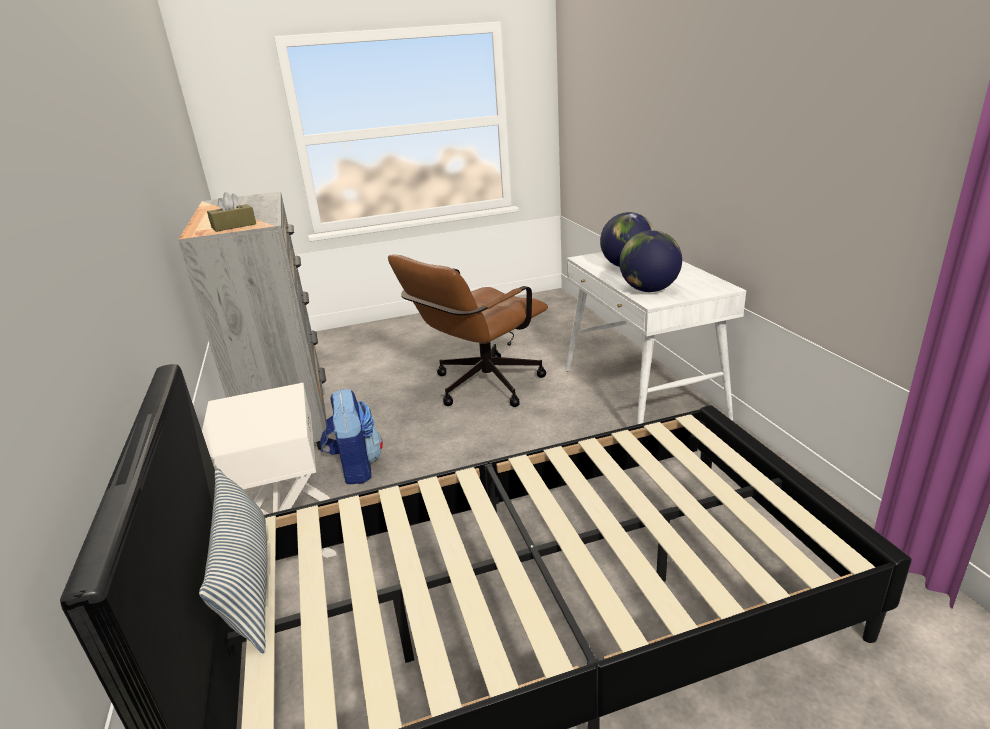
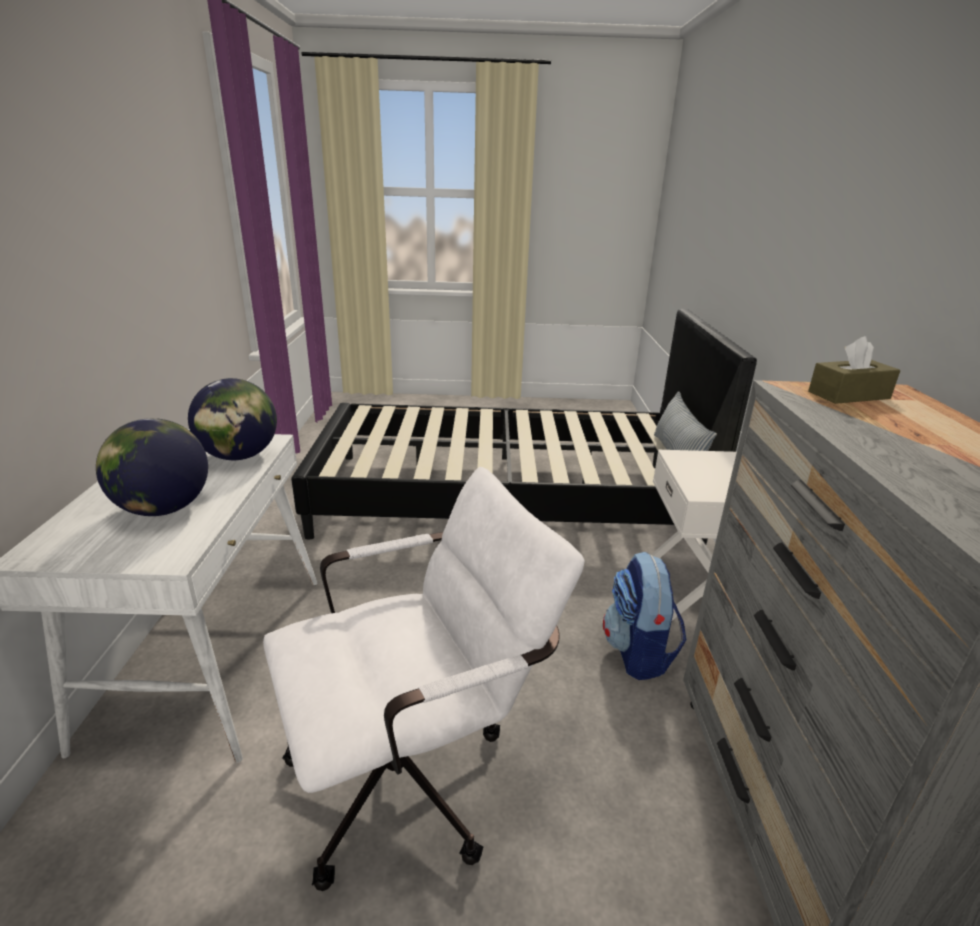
camera: 165 degrees left, 0 degrees up
brown office chair [388,254,548,407] -> white office chair [263,467,585,891]

